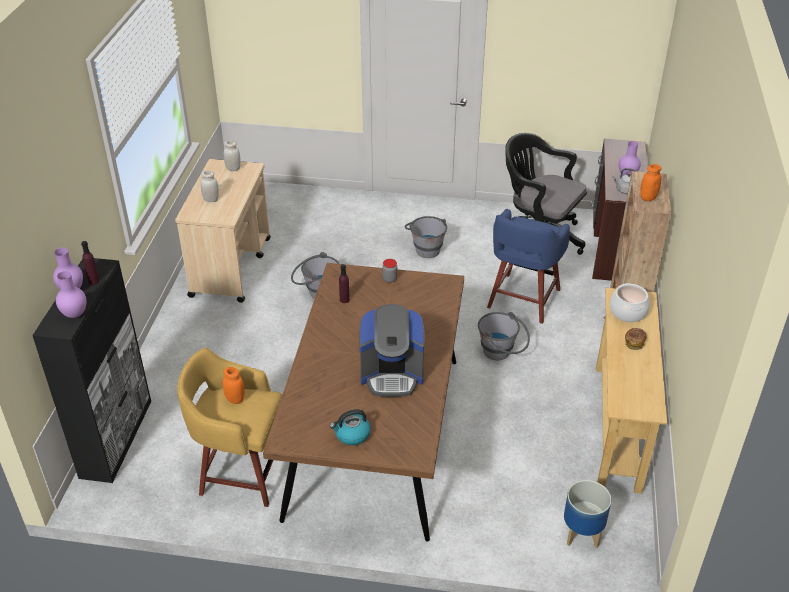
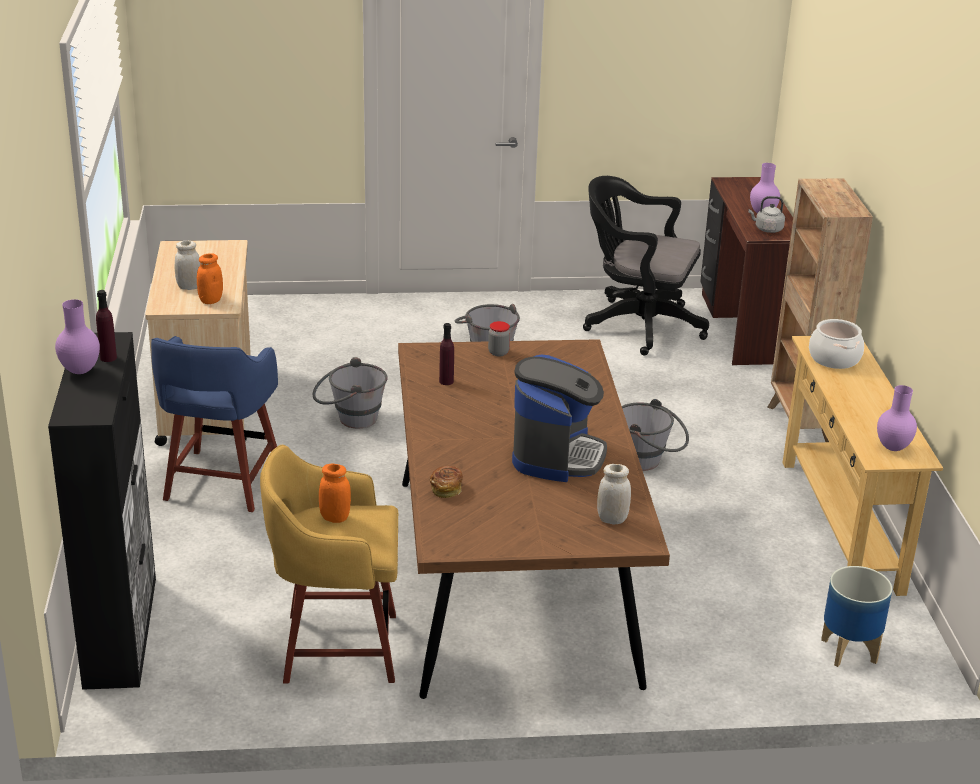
camera: 15 degrees left, 10 degrees down
purple vase [56,271,86,318] -> purple vase moved to [877,385,917,451]
white jar [224,140,241,171] -> white jar moved to [597,464,631,525]
kettle [330,409,371,445] -> none
coffee machine [359,304,424,397] -> coffee machine turned 60 degrees counterclockwise [512,355,607,482]
blue stool [487,209,570,324] -> blue stool moved to [151,336,278,512]
bread [625,328,647,350] -> bread moved to [430,466,463,498]
orange jar [640,164,661,201] -> orange jar moved to [197,253,223,304]

